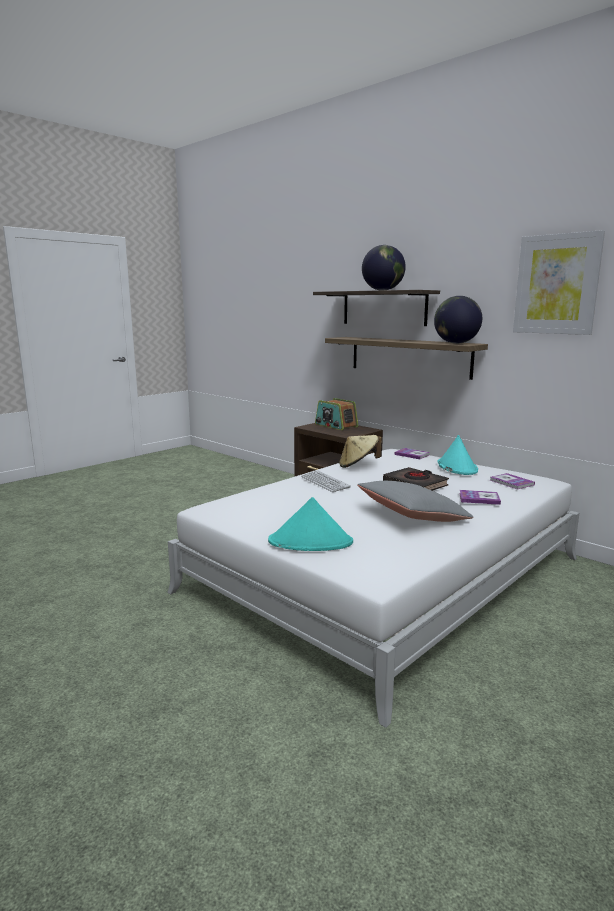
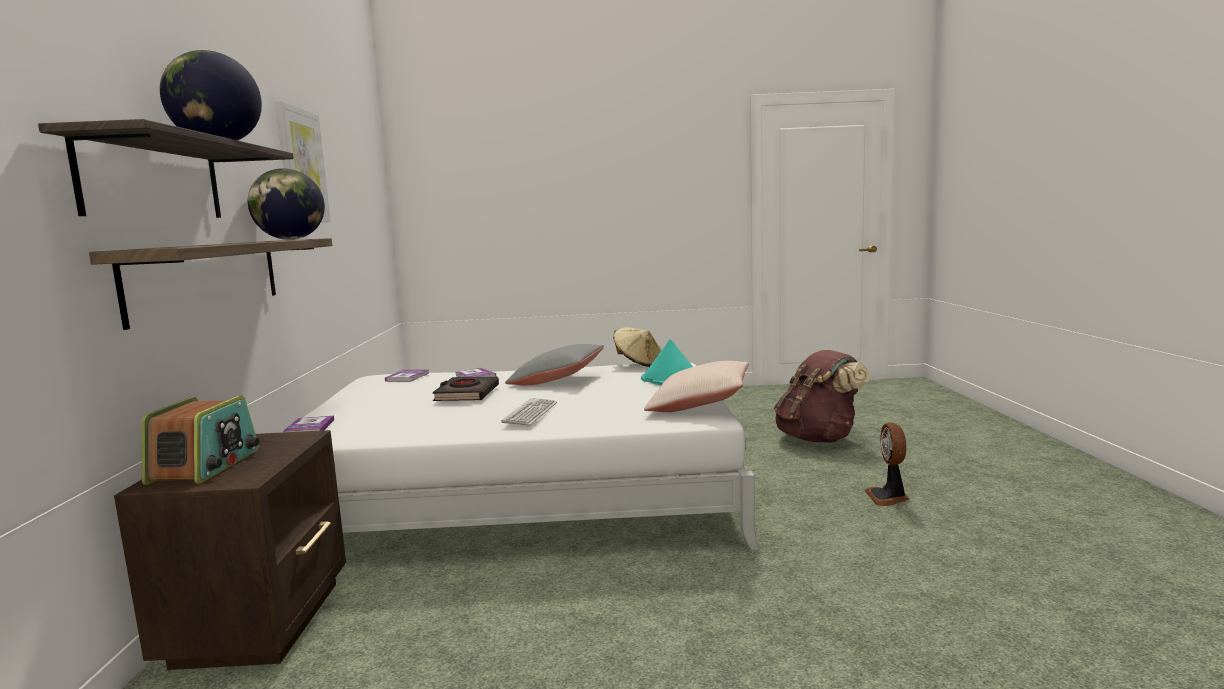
camera: 135 degrees left, 5 degrees down
beige hat [339,435,382,468] -> beige hat moved to [613,327,662,367]
turquoise hat [437,435,478,475] -> none
none -> beige pillow [644,361,749,412]
none -> brown backpack [774,350,871,443]
none -> fan [865,422,910,506]

